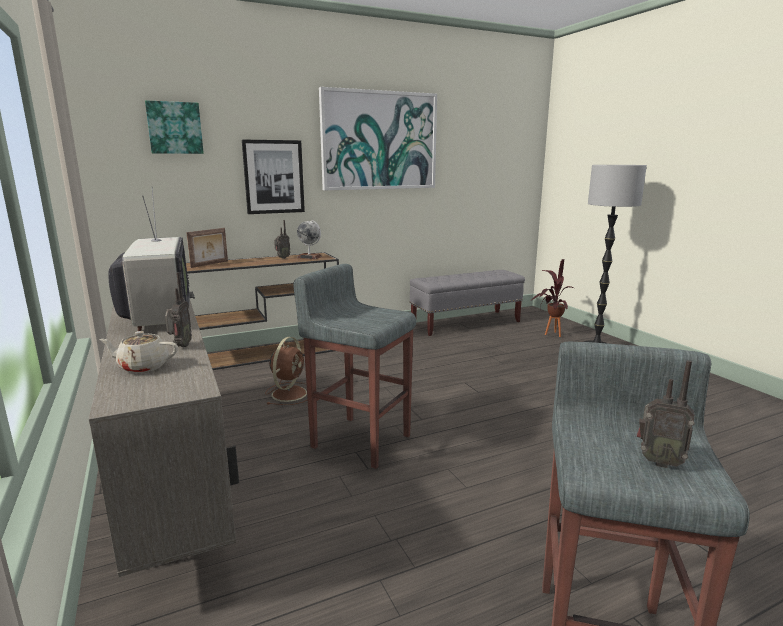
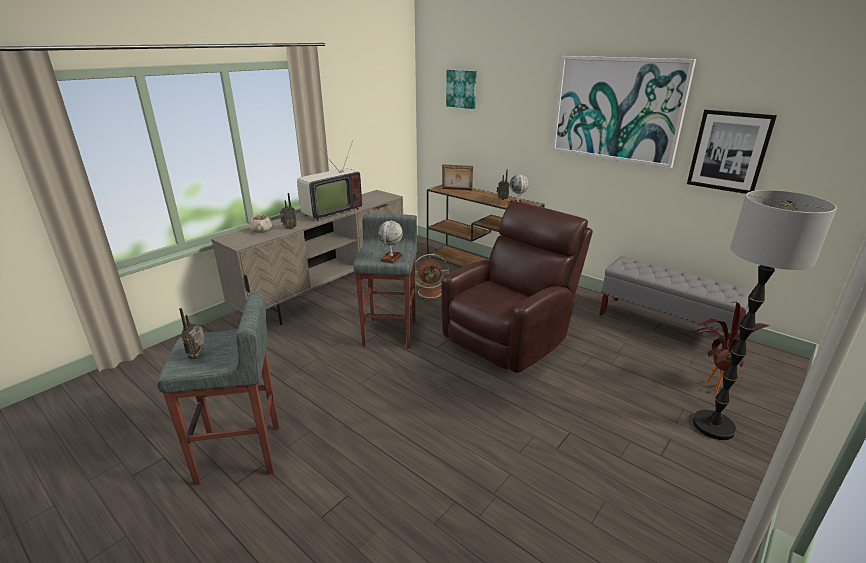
camera: 65 degrees right, 10 degrees up
picture [242,139,305,214] -> picture moved to [687,110,777,194]
none -> globe [378,221,403,264]
none -> brown armchair [441,201,593,373]

